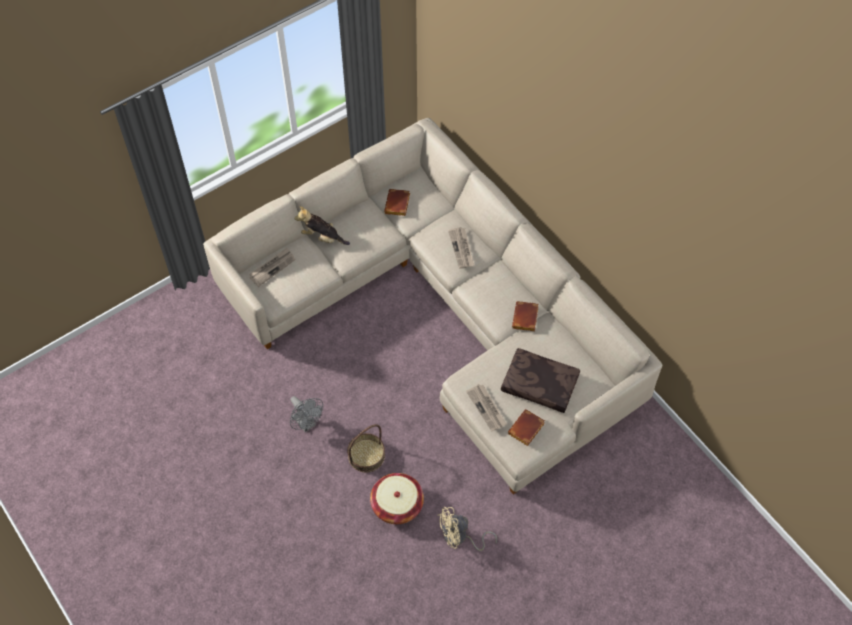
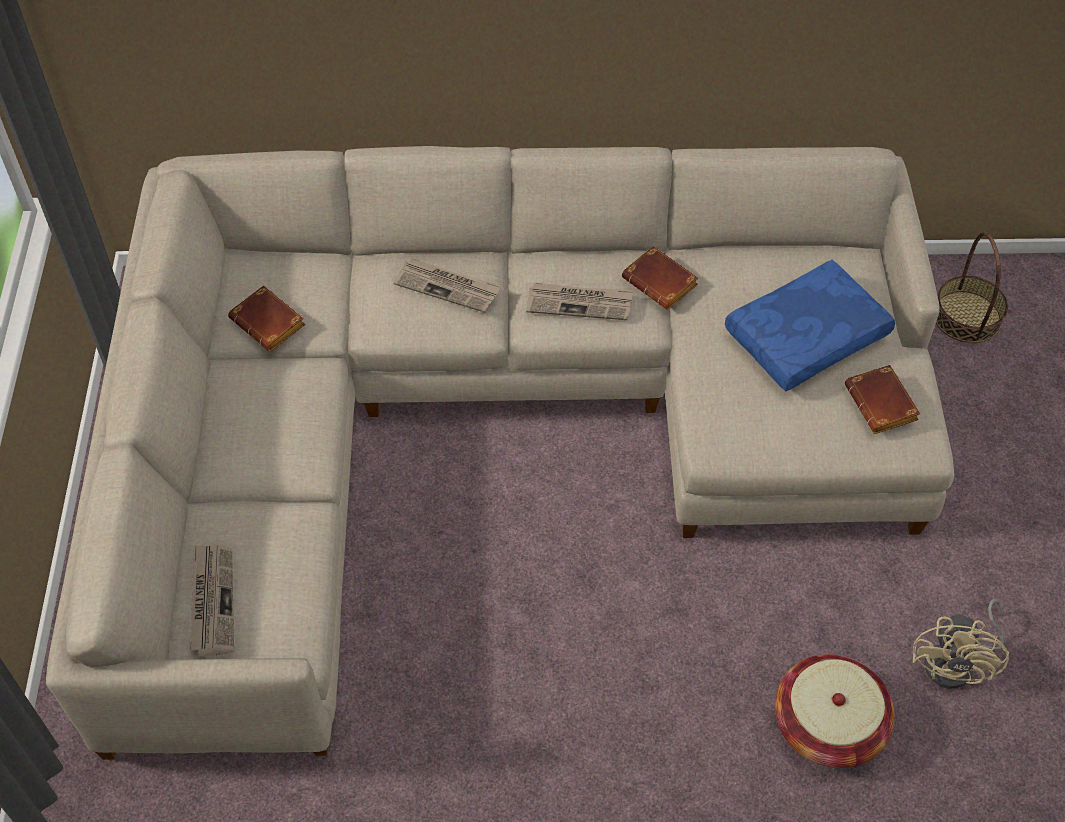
camera: 55 degrees left, 5 degrees down
grey fan [290,396,323,432] -> none
plush toy [295,206,350,245] -> none
basket [347,424,385,473] -> basket moved to [936,232,1008,343]
newspaper [466,384,507,431] -> newspaper moved to [526,282,634,320]
brown pillow [501,348,580,413] -> blue pillow [725,260,895,391]

